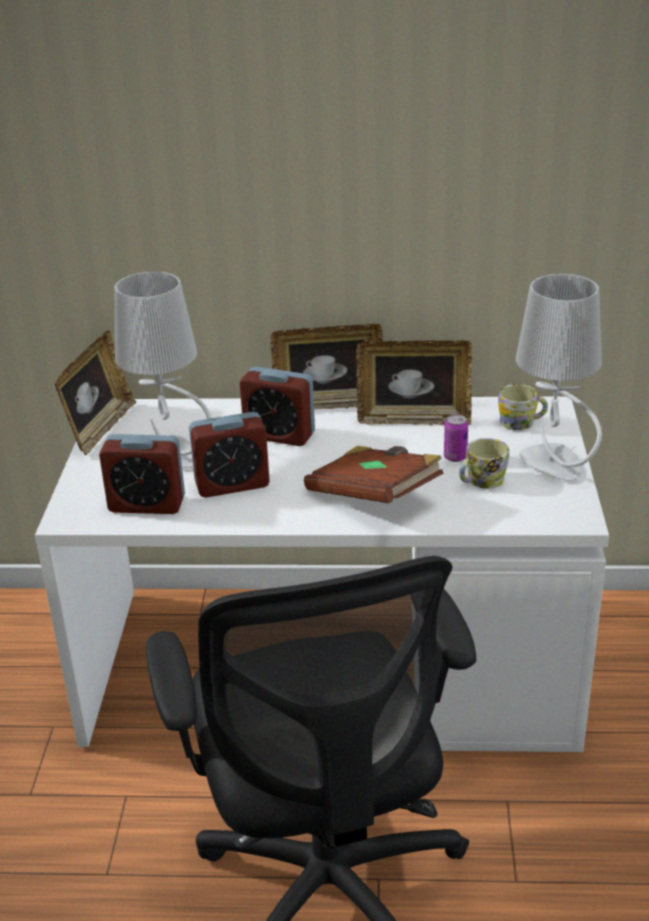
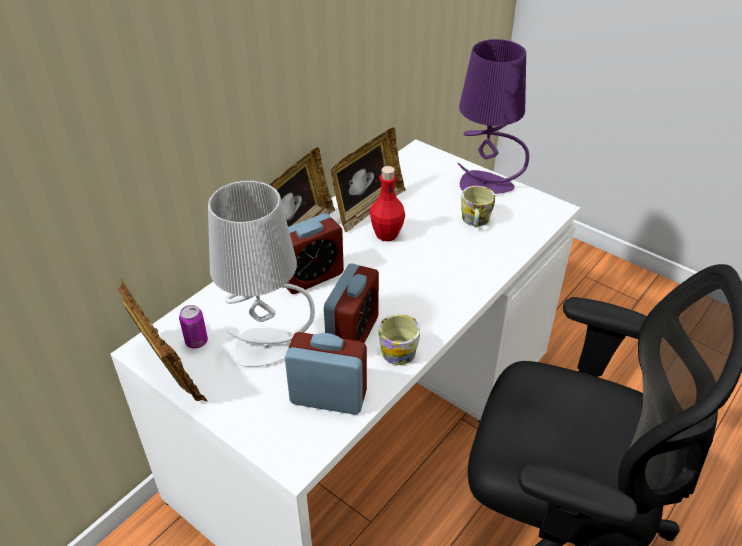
camera: 55 degrees left, 10 degrees up
alarm clock [99,434,185,514] -> alarm clock turned 120 degrees counterclockwise [285,332,367,415]
brown book [304,446,443,503] -> none
can [444,415,468,462] -> can moved to [179,305,208,349]
mug [498,384,548,430] -> mug moved to [379,314,420,365]
grey table lamp [516,274,602,481] -> purple table lamp [457,39,529,194]
none -> red bottle [370,166,405,241]

